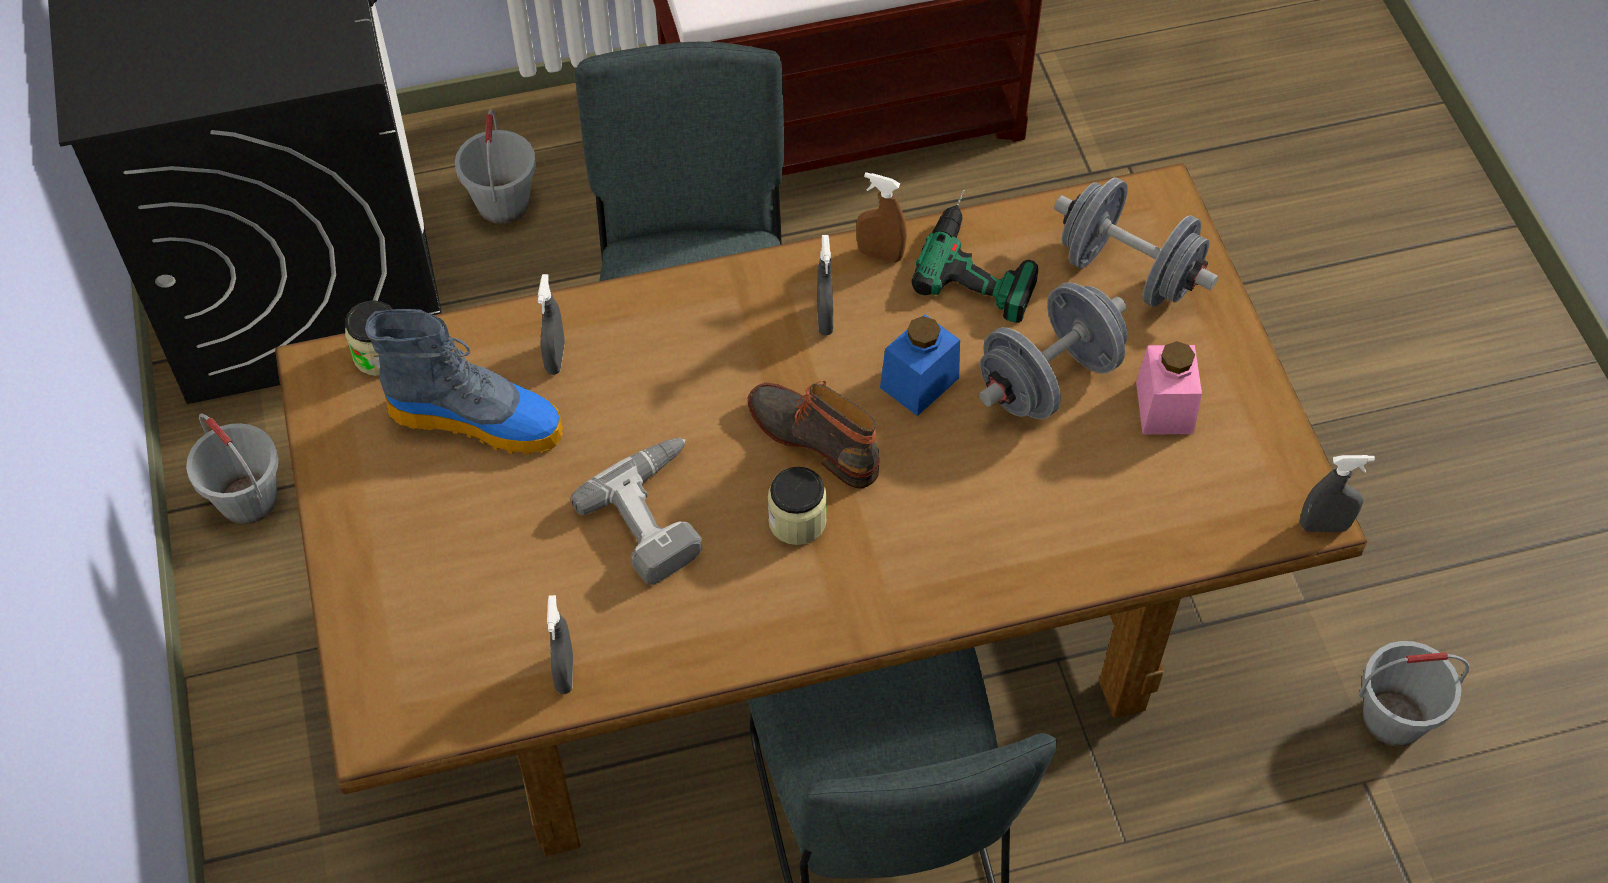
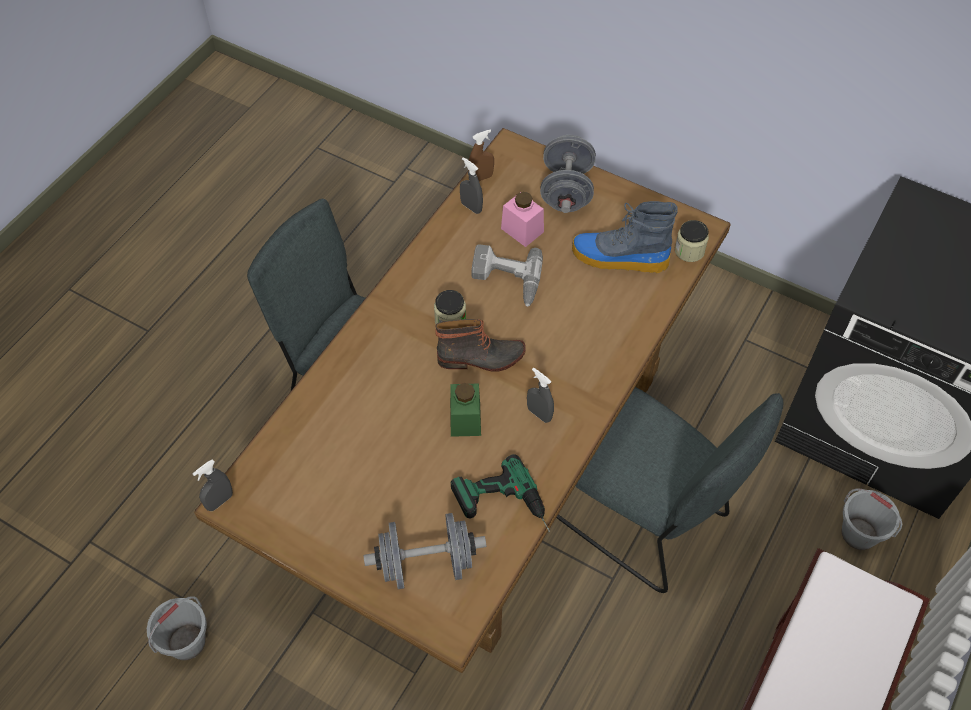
camera: 135 degrees right, 0 degrees up
grey bucket [186,413,279,524] -> none
boot [365,309,563,455] -> boot turned 45 degrees clockwise [572,201,678,273]
grey spray bottle [538,274,565,375] -> none
brown spray bottle [856,172,907,263] -> brown spray bottle moved to [468,129,494,181]
blue jar [880,314,960,416] -> green jar [450,383,481,437]
grey dumbbell [979,282,1127,419] -> grey dumbbell moved to [540,135,596,213]
pink jar [1136,341,1202,435] -> pink jar moved to [501,192,544,247]

